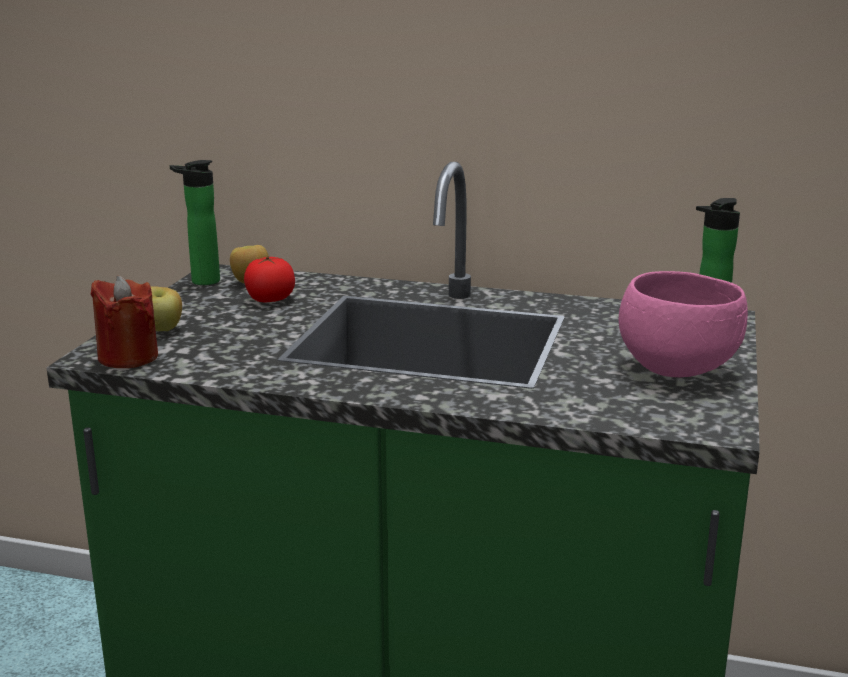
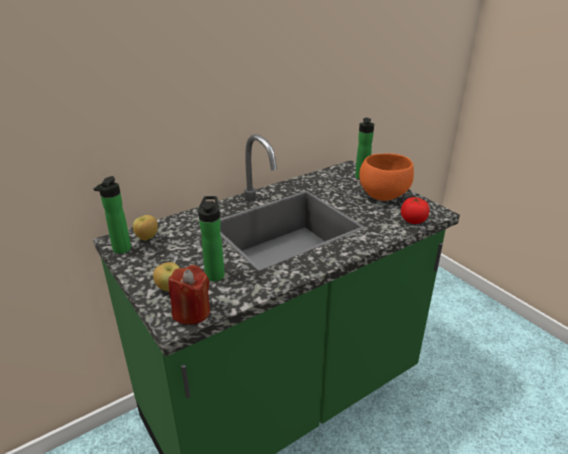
camera: 50 degrees left, 10 degrees up
tomato [244,256,295,302] -> tomato moved to [401,197,429,224]
pink bowl [619,271,748,377] -> orange bowl [359,153,414,201]
none -> bottle [198,196,225,282]

